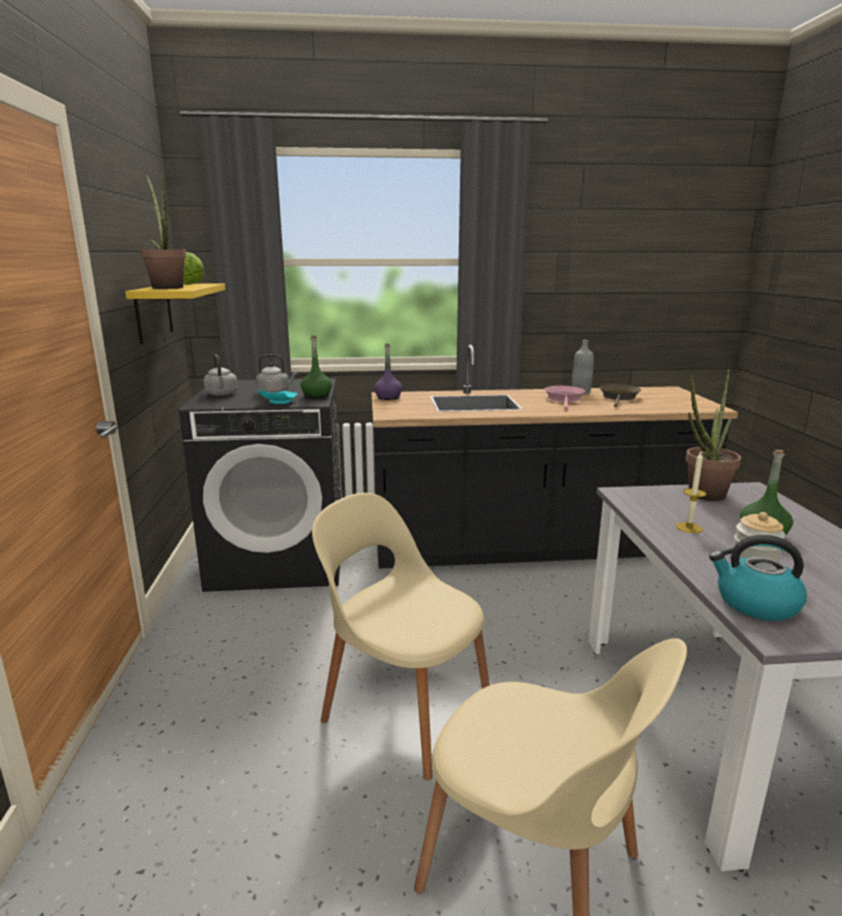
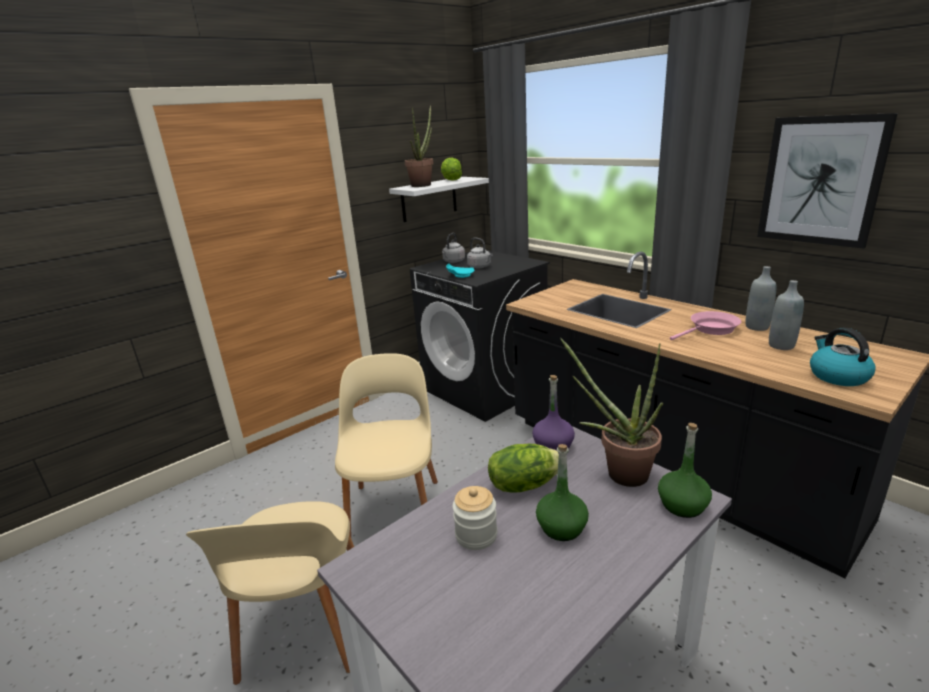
camera: 55 degrees right, 5 degrees up
yellow shelf [125,284,225,344] -> white shelf [389,177,489,222]
green bottle [300,336,332,398] -> green bottle moved to [658,423,712,518]
purple bottle [374,344,402,400] -> purple bottle moved to [532,375,575,450]
brown frying pan [599,384,641,407] -> grey bottle [769,280,804,350]
candle [676,452,706,533] -> lettuce [488,444,559,492]
kettle [709,535,807,621] -> kettle moved to [810,327,876,386]
none -> picture [757,113,898,249]

